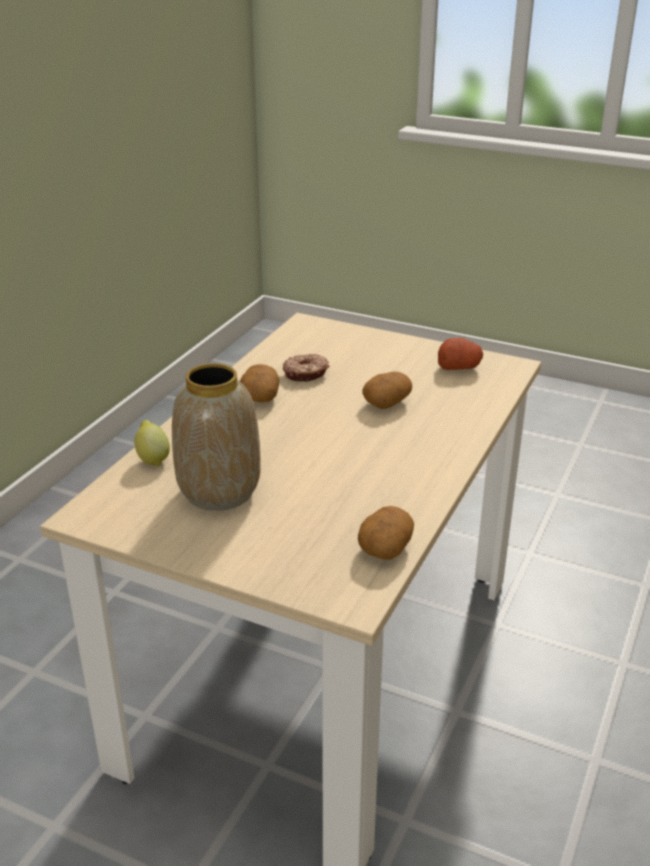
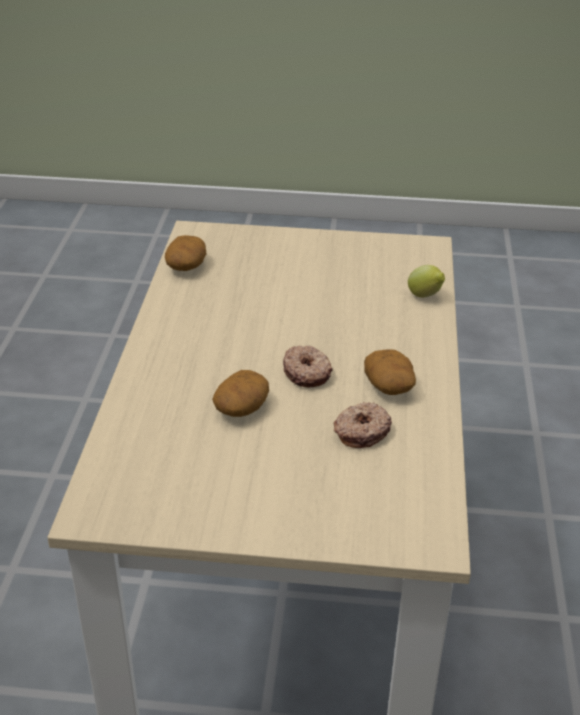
camera: 160 degrees right, 5 degrees up
vase [172,363,261,511] -> none
potato [438,338,483,370] -> none
none -> donut [283,345,333,387]

